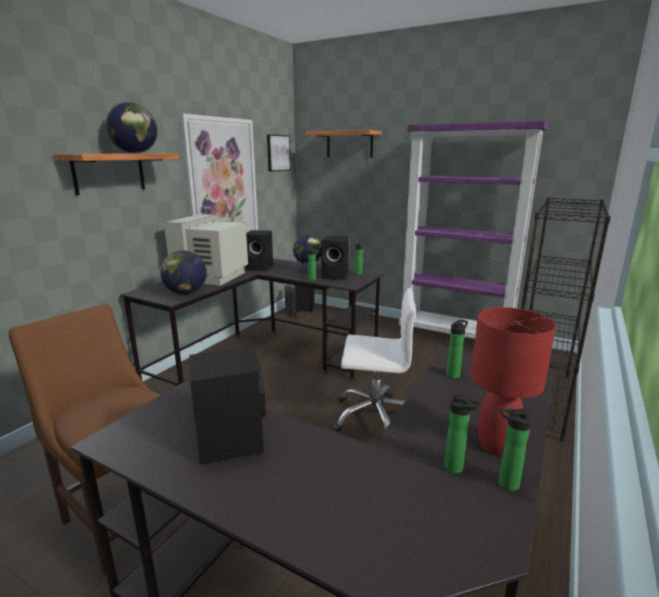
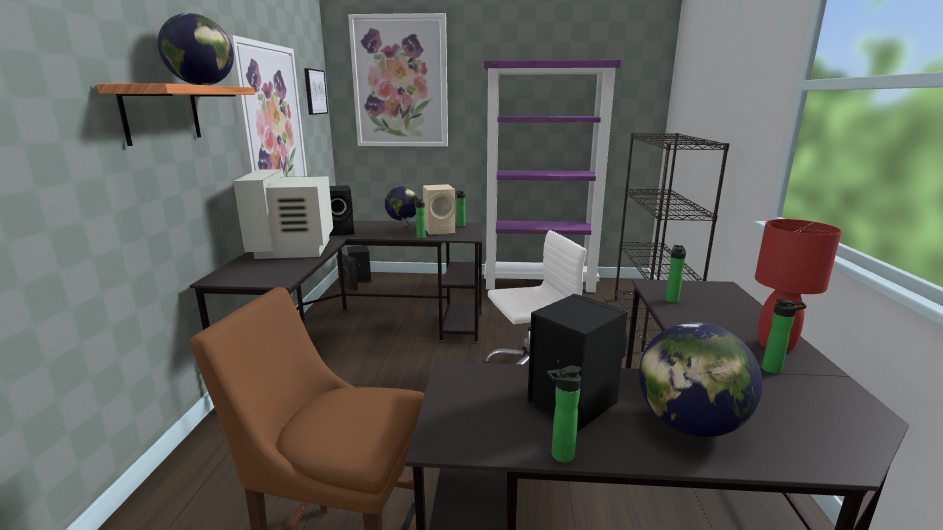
camera: 25 degrees left, 0 degrees up
globe [160,250,207,295] -> globe moved to [639,322,762,437]
shelf [305,130,382,158] -> picture [348,13,448,147]
black speaker [321,236,349,280] -> beige speaker [423,184,456,234]
bottle [499,408,533,491] -> bottle moved to [547,366,581,463]

